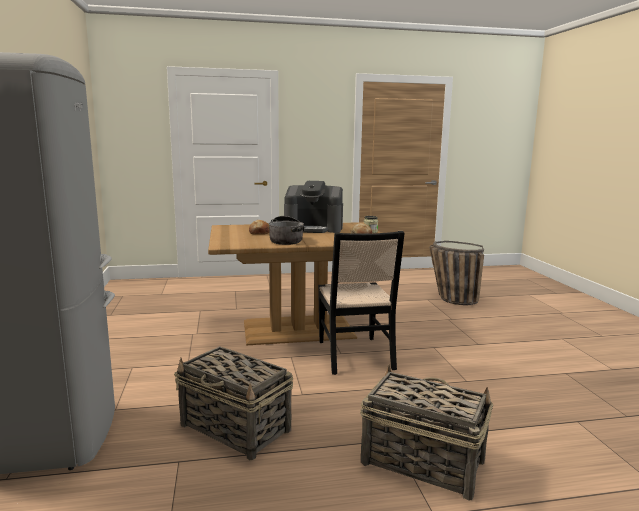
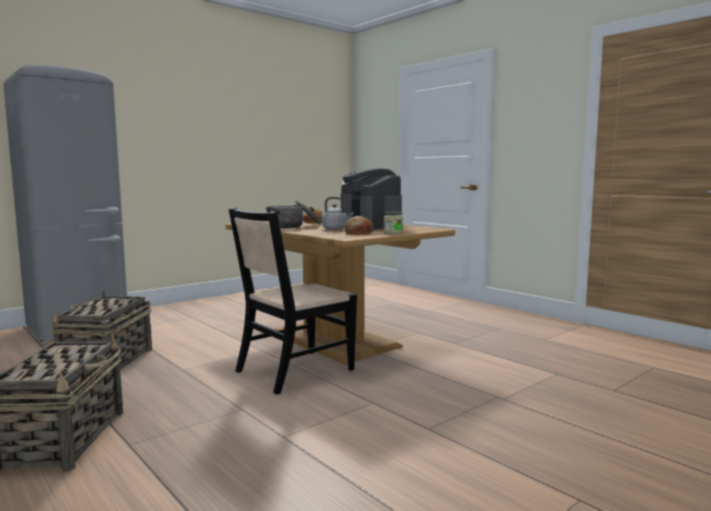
camera: 60 degrees right, 5 degrees down
basket [429,241,484,305] -> none
none -> grey kettle [322,197,354,230]

